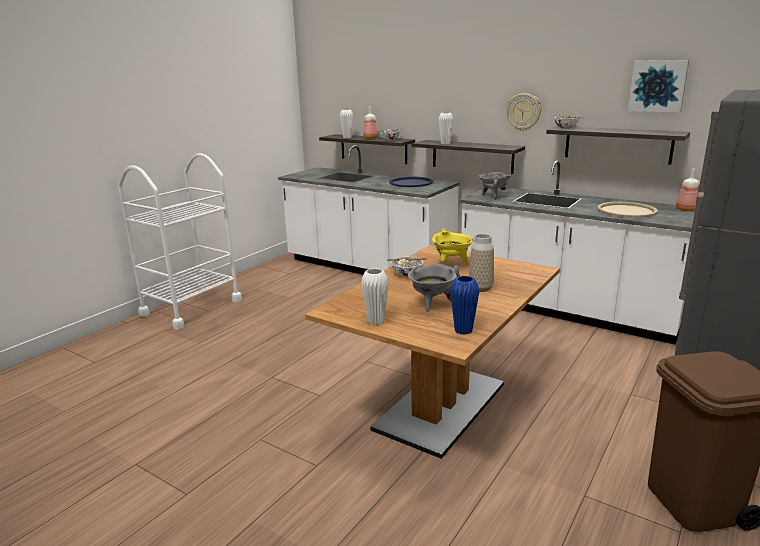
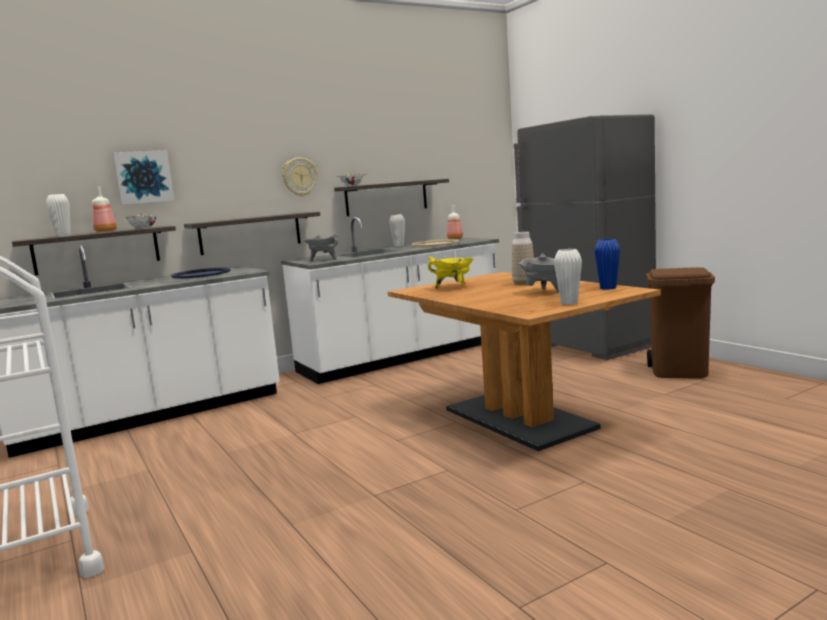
camera: 65 degrees left, 10 degrees down
bowl [387,257,427,277] -> none
white vase [438,112,454,144] -> white vase moved to [389,214,405,246]
picture [628,60,689,113] -> picture moved to [112,150,174,205]

